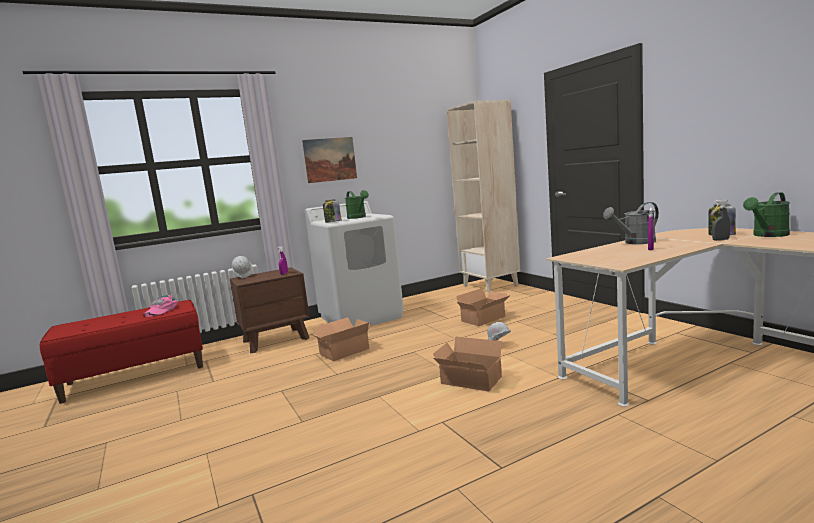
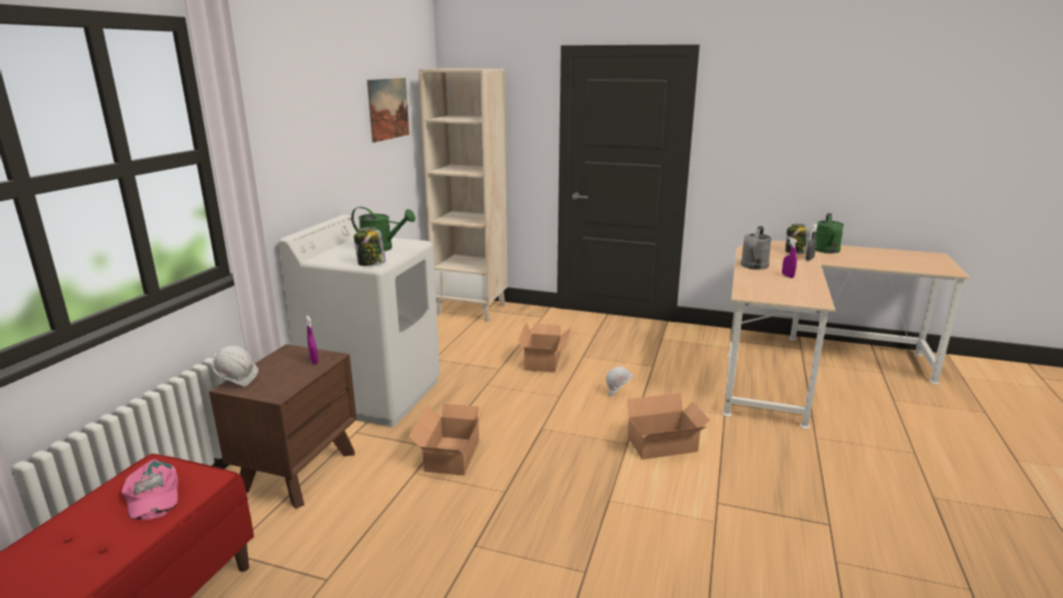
camera: 45 degrees left, 10 degrees up
picture [302,137,357,183] -> picture moved to [367,78,409,143]

